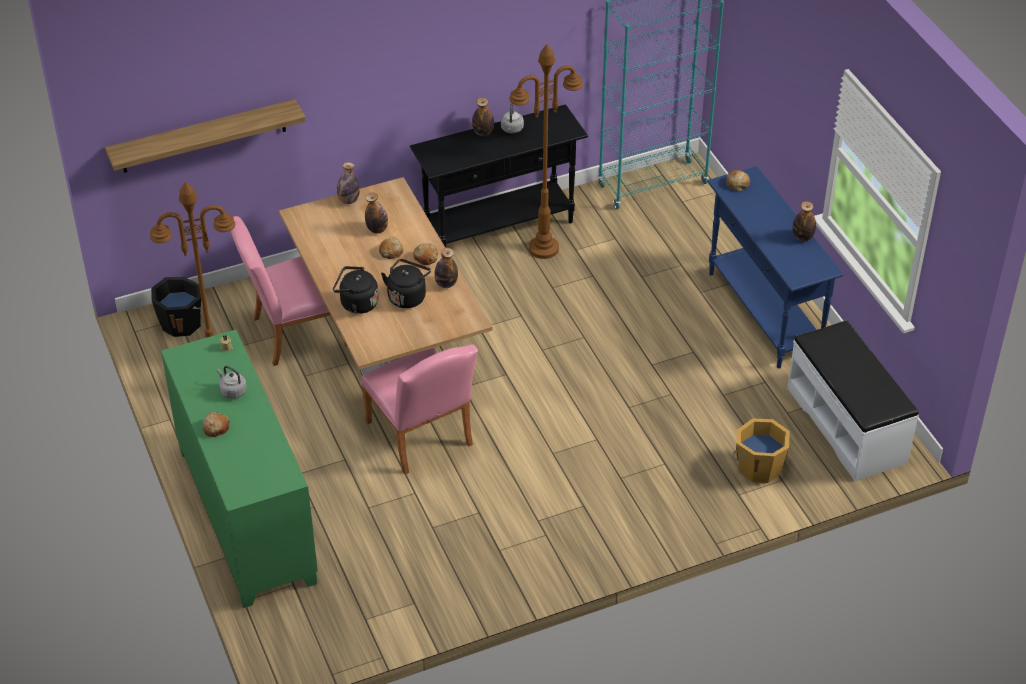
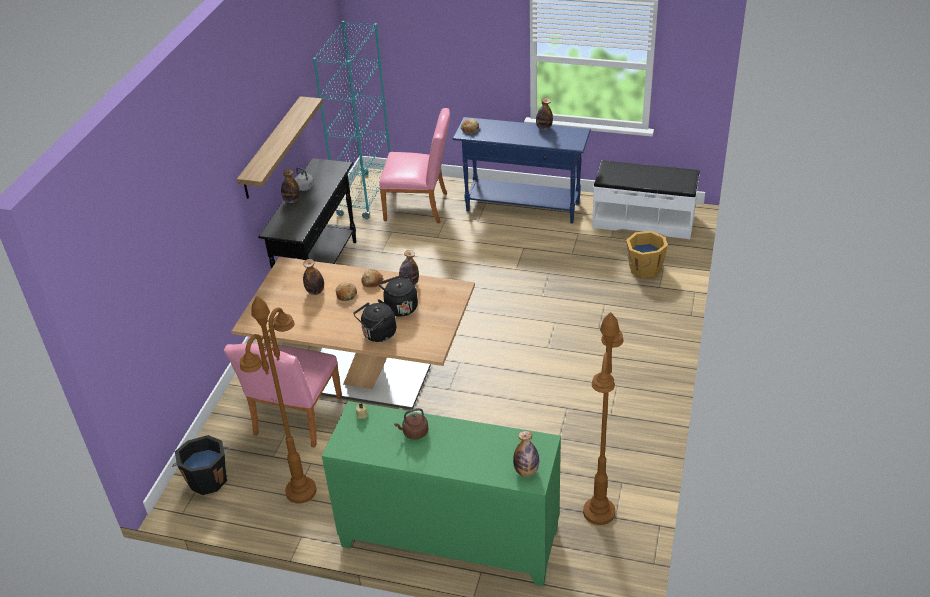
camera: 50 degrees left, 5 degrees down
shelf [105,99,306,173] -> shelf moved to [237,96,323,199]
bread [202,412,230,437] -> none
grey kettle [217,366,247,399] -> brown kettle [394,408,429,439]
bottle [337,162,360,204] -> bottle moved to [513,431,539,477]
pink chair [361,344,478,475] -> pink chair moved to [379,108,450,223]
brown floor lamp [509,44,583,259] -> brown floor lamp moved to [583,312,624,525]

